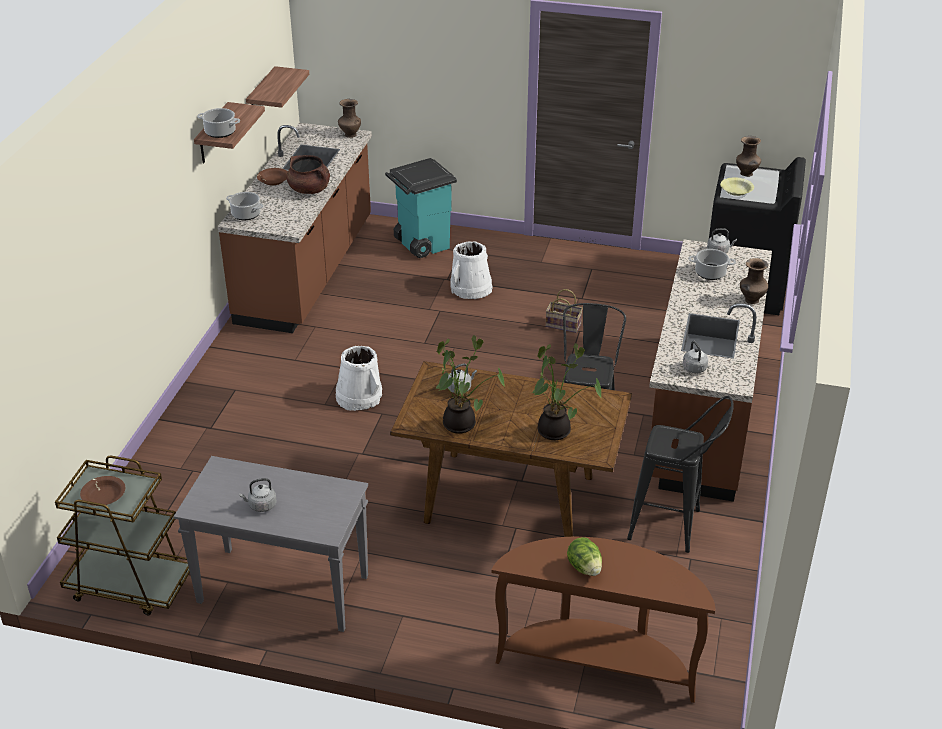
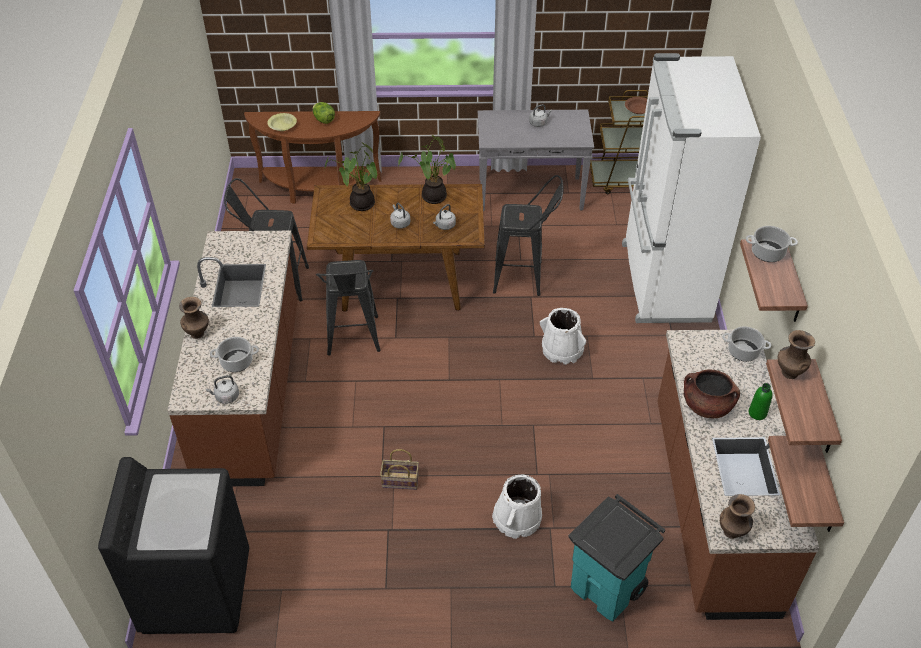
camera: 165 degrees right, 10 degrees up
brown bowl [257,168,288,185] -> green bottle [749,383,773,420]
grey kettle [683,341,708,373] -> grey kettle moved to [390,203,410,229]
yellow bowl [720,177,754,196] -> yellow bowl moved to [267,113,297,131]
brown vase [736,136,761,177] -> brown vase moved to [778,330,815,379]
none -> black stool [493,175,563,296]
none -> white fridge [622,53,761,323]
none -> shelf [768,436,844,532]

